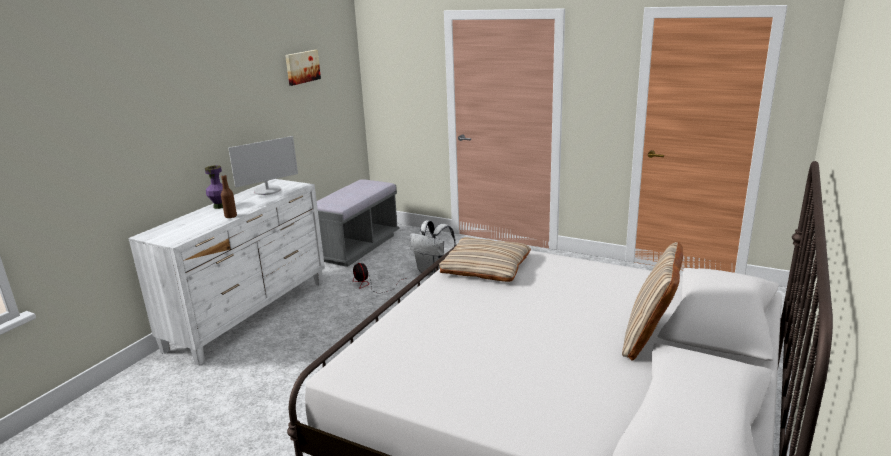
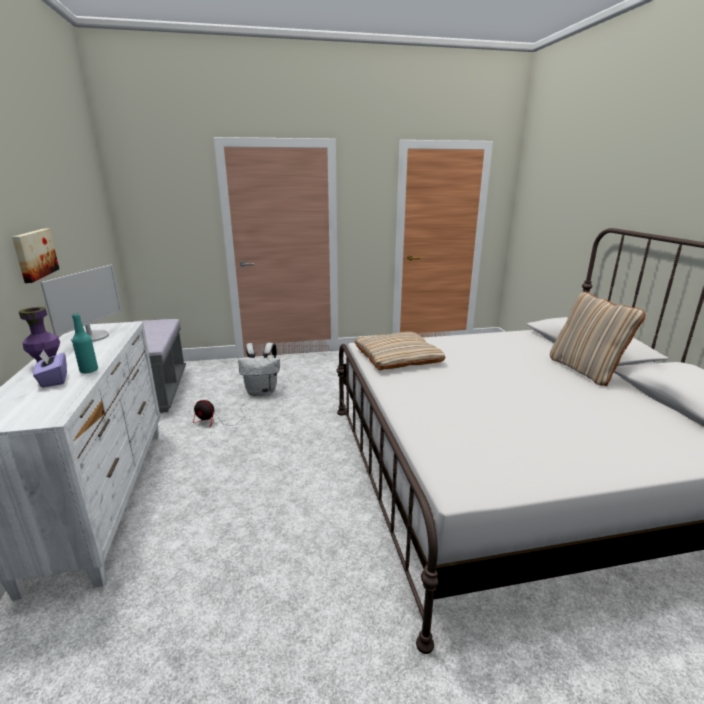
camera: 40 degrees left, 0 degrees up
brown bottle [221,175,237,218] -> turquoise bottle [72,313,98,374]
picture [285,50,321,86] -> picture moved to [12,229,59,283]
none -> purple tissue box [33,350,67,388]

